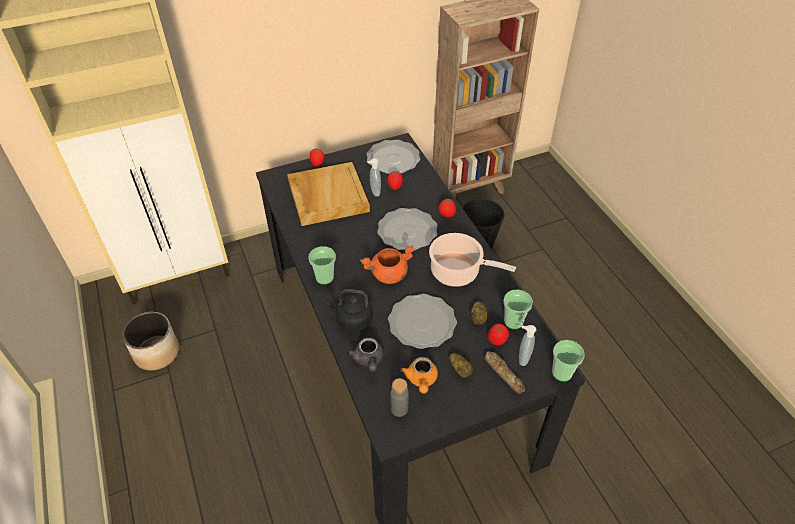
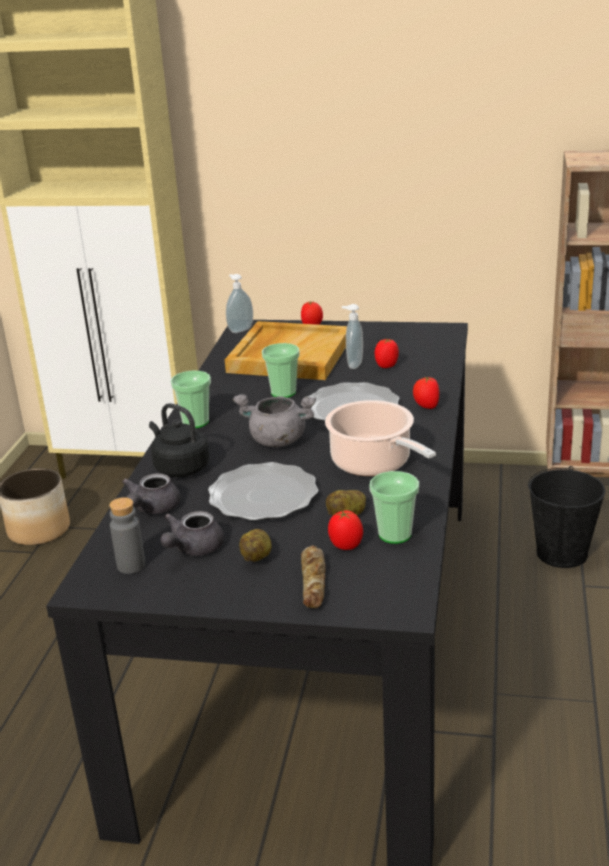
camera: 35 degrees right, 20 degrees down
orange cooking pot [360,245,415,284] -> grey cooking pot [233,394,316,447]
plate [366,140,420,174] -> none
orange teapot [401,357,438,394] -> grey teapot [160,511,224,556]
soap dispenser [519,325,536,366] -> soap dispenser moved to [226,274,253,333]
cup [552,340,585,382] -> cup moved to [262,343,300,398]

